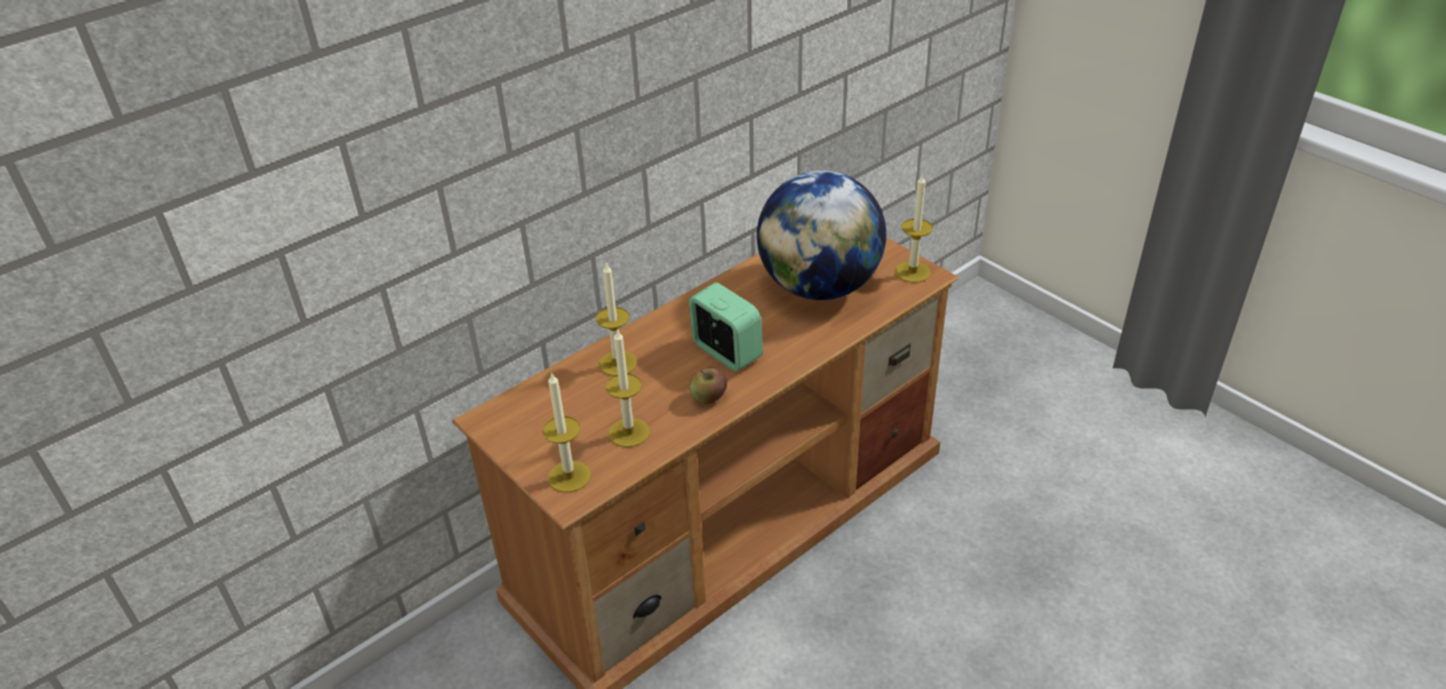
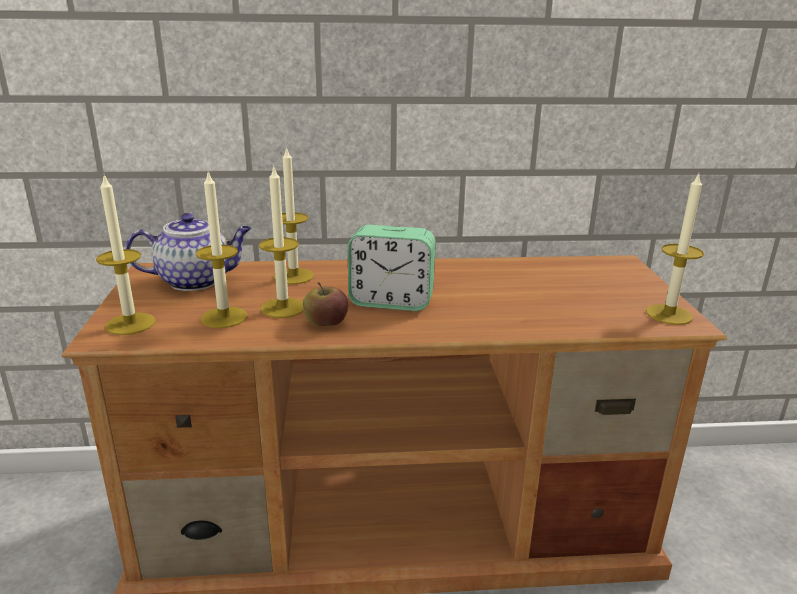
camera: 35 degrees right, 15 degrees down
alarm clock [689,283,763,371] -> alarm clock turned 105 degrees clockwise [348,225,435,311]
globe [757,170,886,300] -> none
none -> teapot [125,213,252,291]
none -> candle [259,165,303,318]

